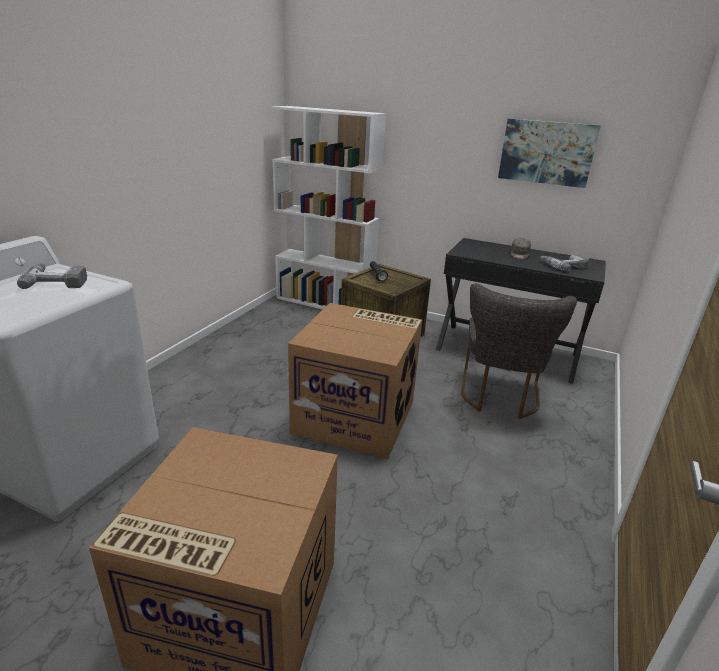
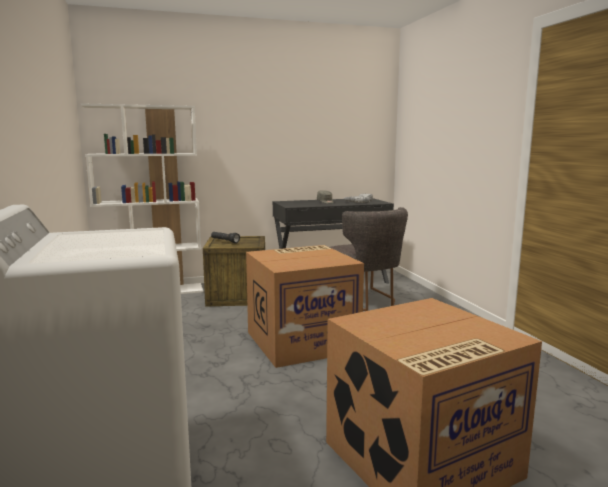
camera: 40 degrees left, 15 degrees down
power drill [17,263,87,289] -> none
picture [498,119,601,188] -> none

